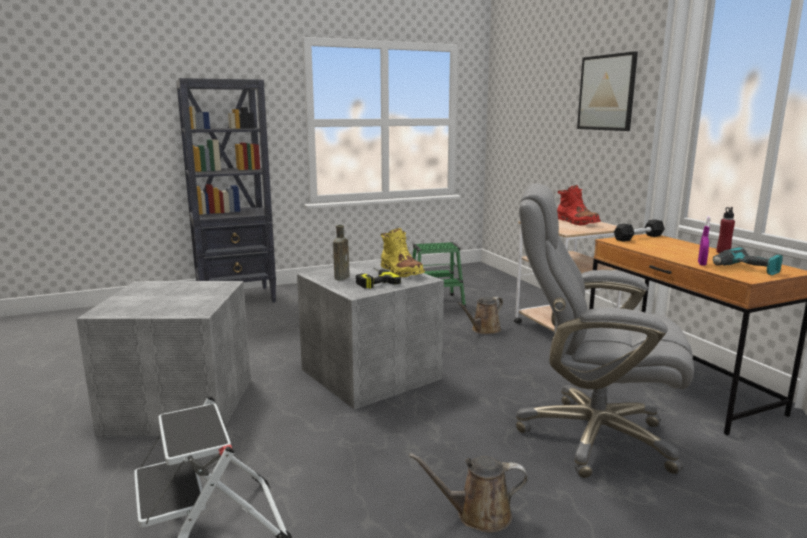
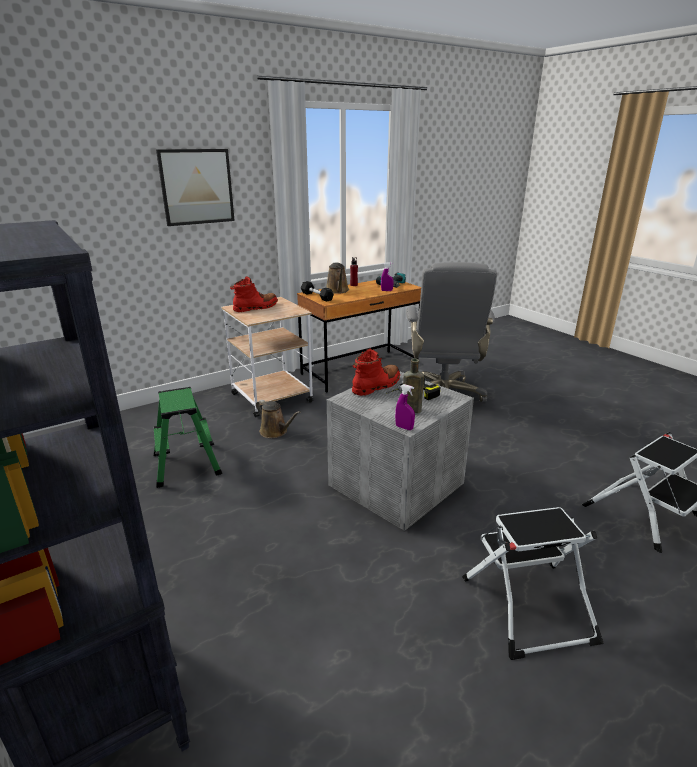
camera: 100 degrees left, 10 degrees up
grey storage box [76,281,251,436] -> step ladder [462,507,604,660]
yellow boot [381,228,425,277] -> red boot [352,349,400,396]
brown watering can [409,453,528,533] -> brown watering can moved to [326,262,349,294]
none -> purple spray bottle [395,384,415,430]

